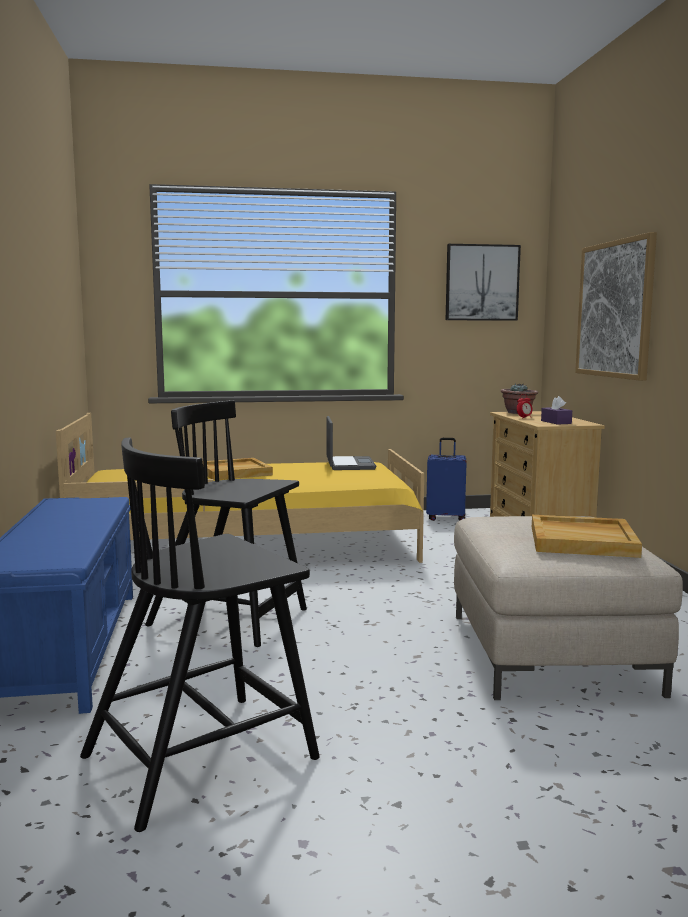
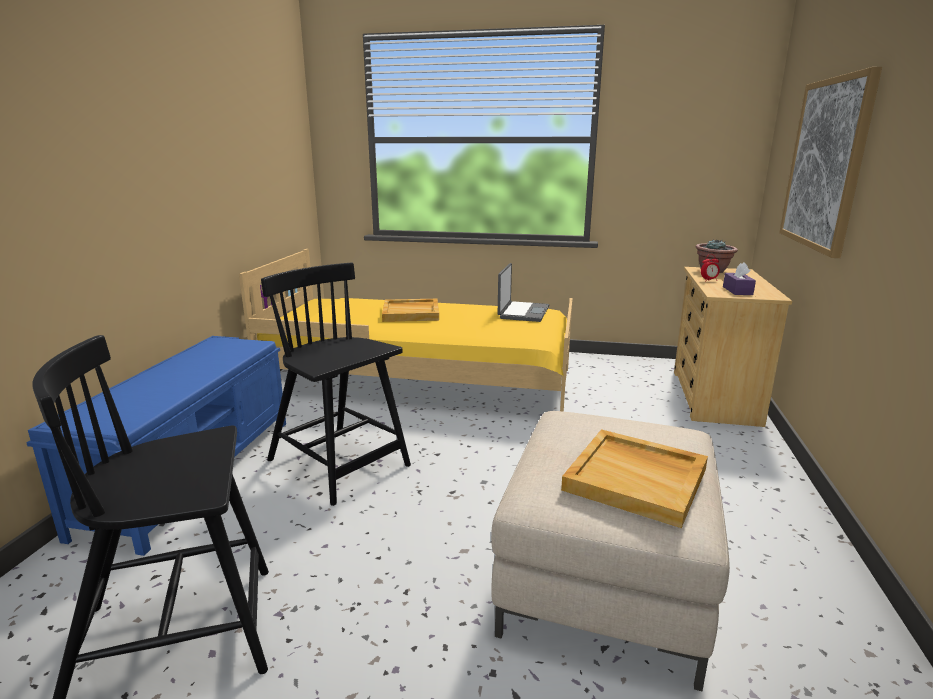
camera: 20 degrees right, 10 degrees up
blue suitcase [426,438,466,521] -> none
picture [446,244,521,321] -> none

